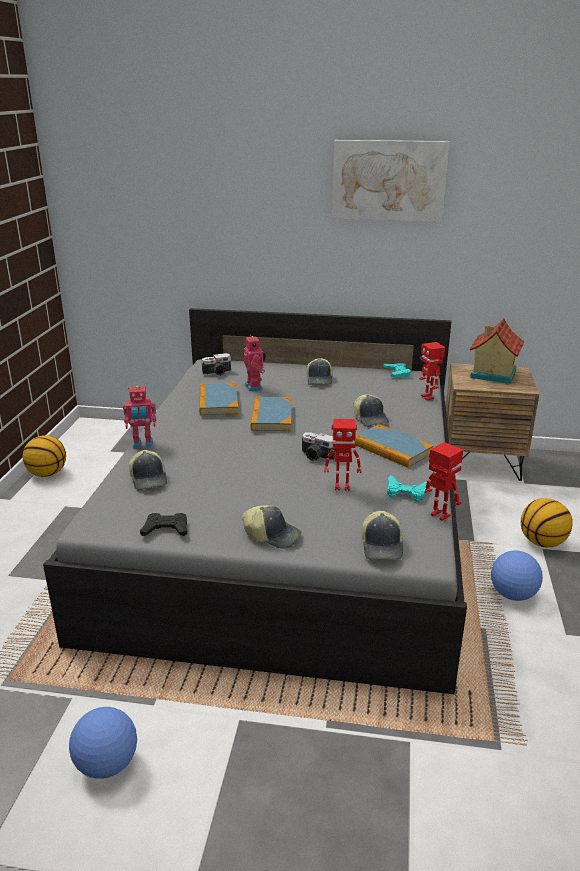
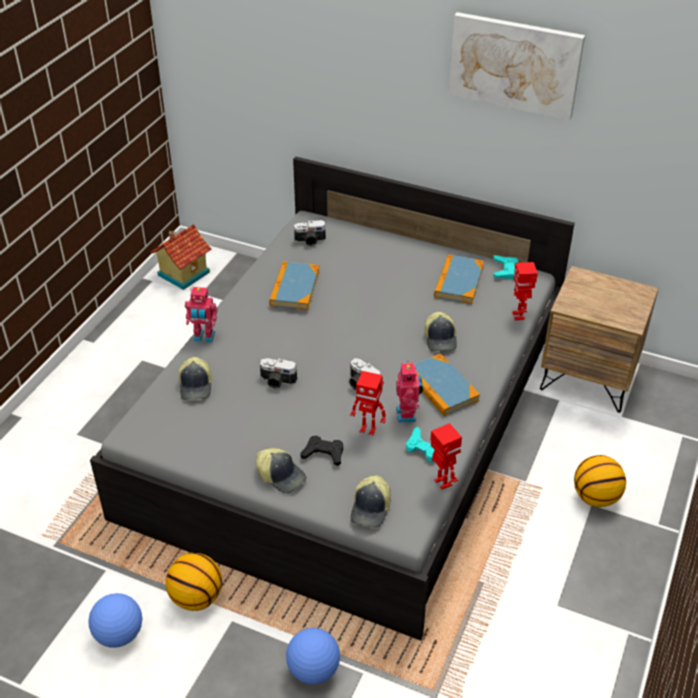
camera: 15 degrees right, 15 degrees up
basketball [23,436,66,477] -> basketball moved to [166,553,222,611]
black game controller [140,513,188,536] -> black game controller moved to [300,436,343,466]
toy robot [244,335,266,391] -> toy robot moved to [396,361,423,423]
book [250,397,292,431] -> book moved to [434,255,484,304]
cap [306,358,333,385] -> none
toy house [470,319,524,384] -> toy house moved to [150,224,212,290]
football [491,550,543,601] -> football moved to [286,628,340,684]
none -> camera [260,358,297,389]

